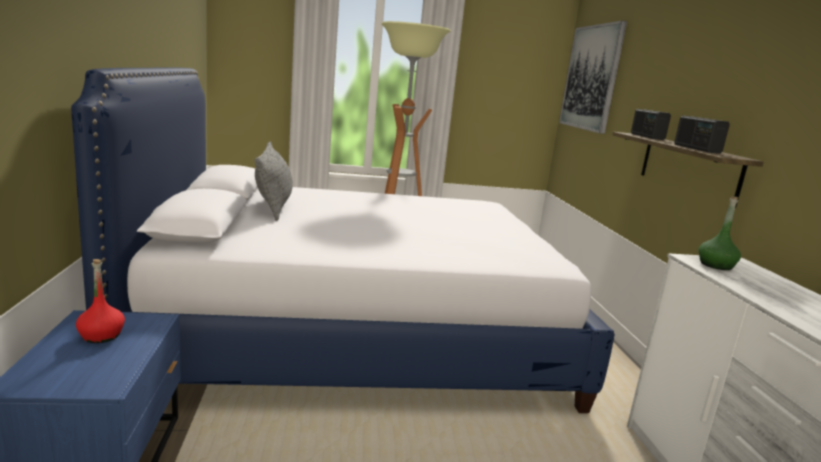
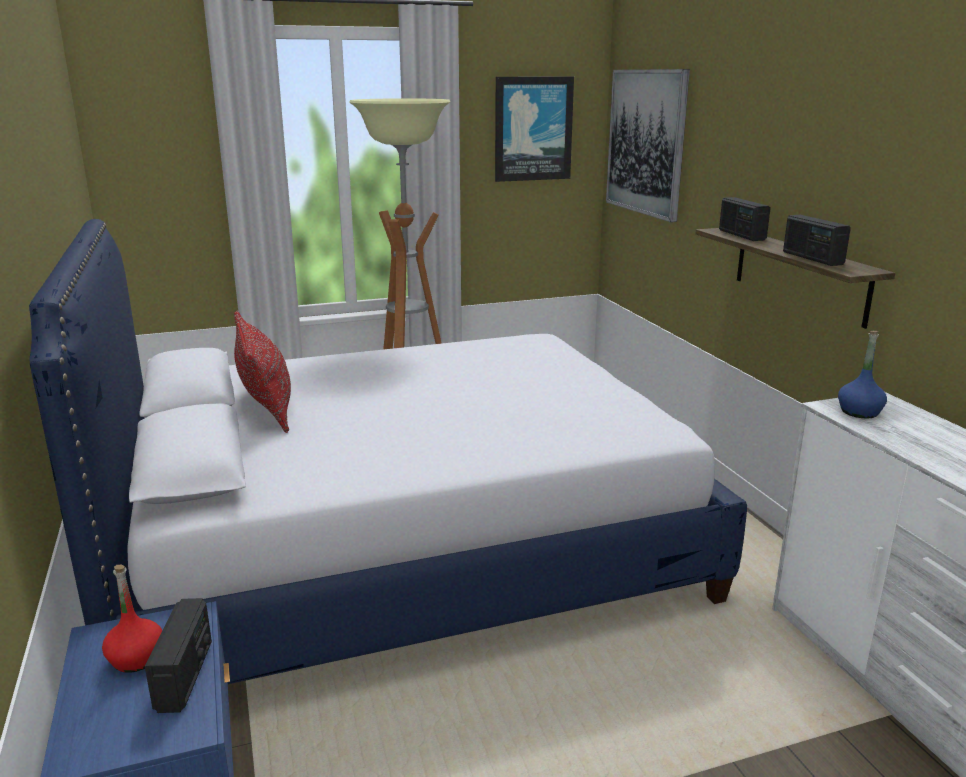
camera: 10 degrees left, 5 degrees up
grey pillow [255,142,293,221] -> red pillow [234,311,291,433]
green bottle [699,197,741,270] -> blue bottle [838,331,887,418]
none -> radio [145,598,212,713]
none -> picture [495,77,574,182]

